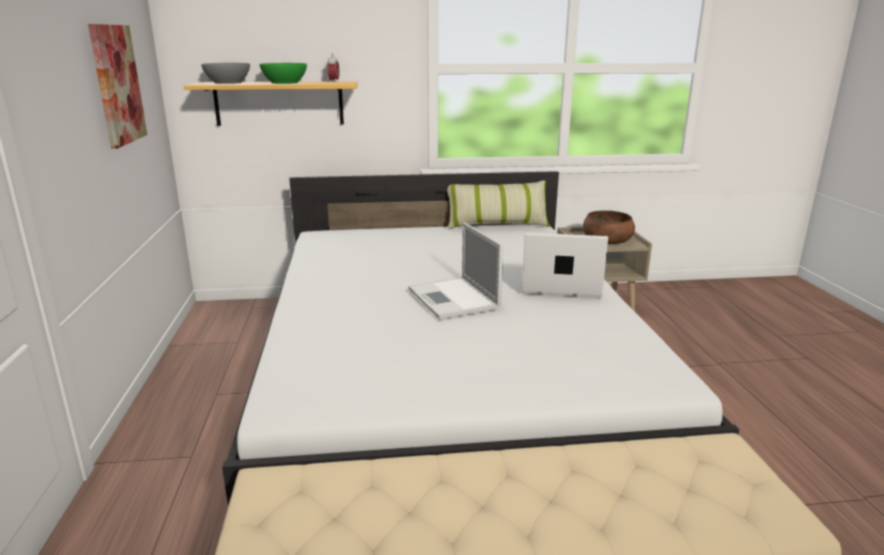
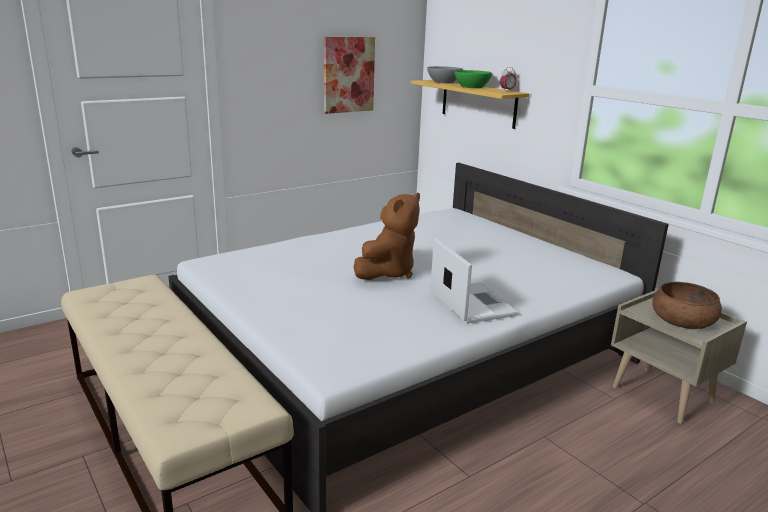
camera: 60 degrees right, 0 degrees up
laptop [408,222,504,320] -> brown plush toy [354,193,420,280]
pillow [447,180,550,230] -> none

